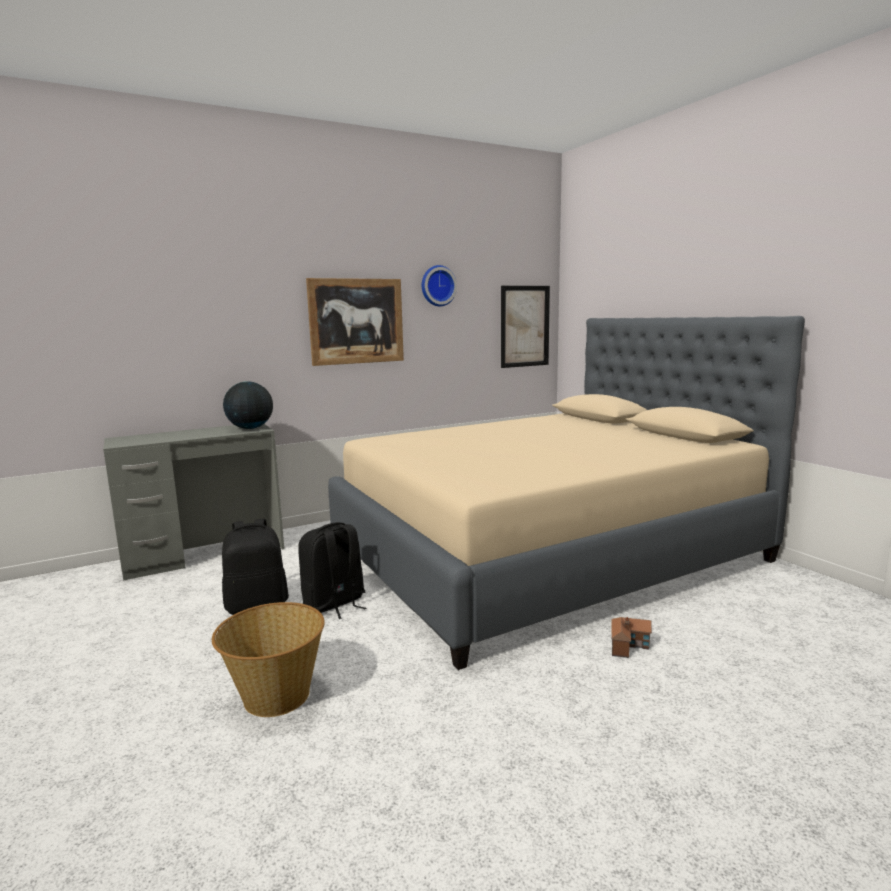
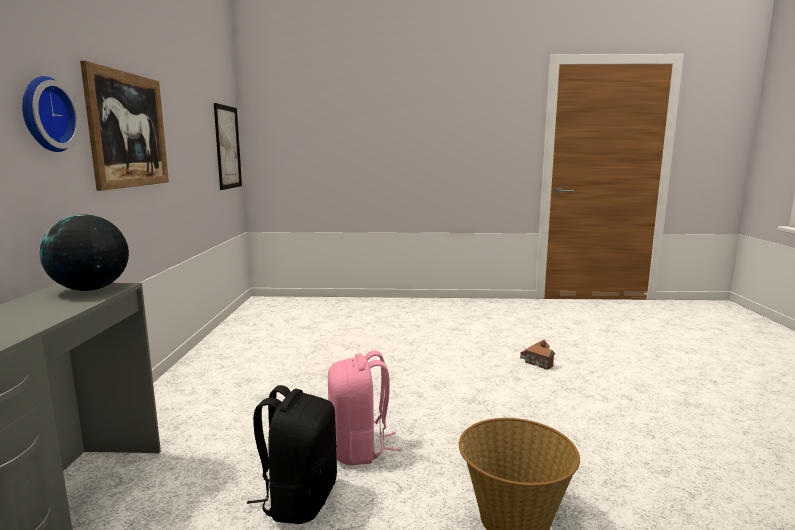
camera: 60 degrees left, 0 degrees up
black backpack [298,522,366,619] -> pink backpack [328,351,401,465]
beige bed [328,316,805,670] -> none
wall clock [422,265,457,306] -> wall clock moved to [22,76,80,152]

